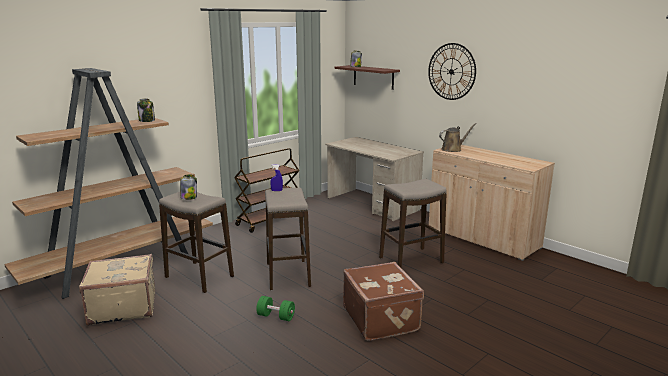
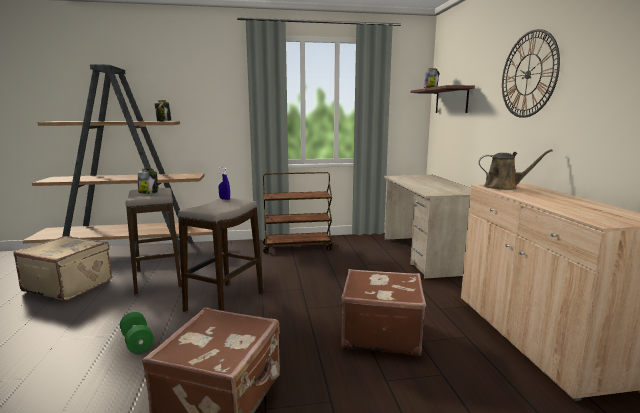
camera: 35 degrees right, 5 degrees down
stool [379,179,447,268] -> brown suitcase [341,269,426,356]

